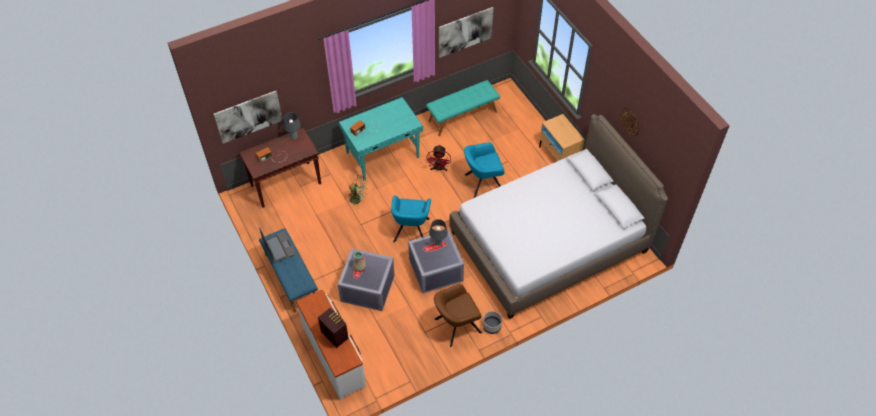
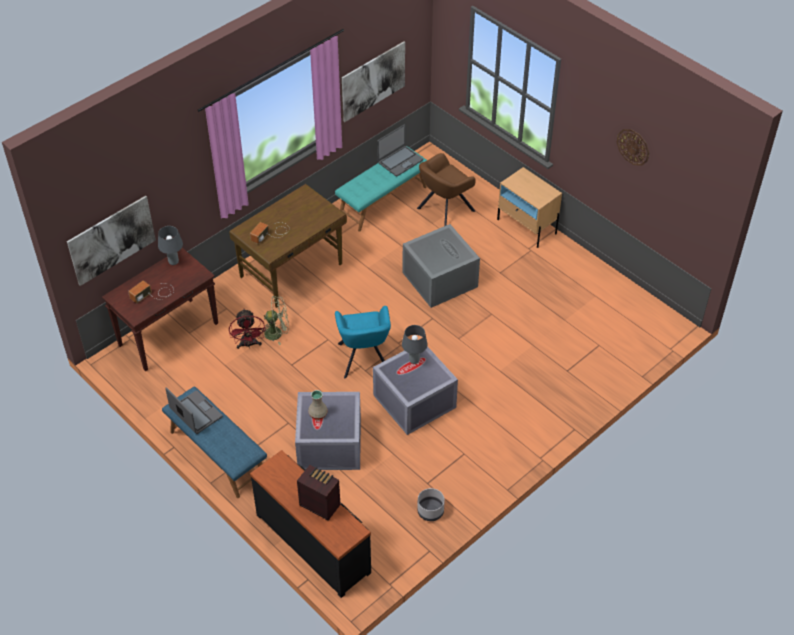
camera: 15 degrees left, 5 degrees down
white dresser [296,290,366,400] -> black dresser [250,450,371,598]
turquoise desk [339,97,423,180] -> brown desk [229,184,347,308]
red fan [426,144,451,172] -> red fan moved to [229,309,265,349]
brown armchair [434,284,482,347] -> brown armchair moved to [417,153,476,226]
bed [449,114,668,319] -> none
turquoise armchair [464,142,505,198] -> grey storage box [403,224,480,308]
grey planter [483,311,502,334] -> grey planter moved to [417,488,445,521]
none -> laptop [377,124,423,177]

